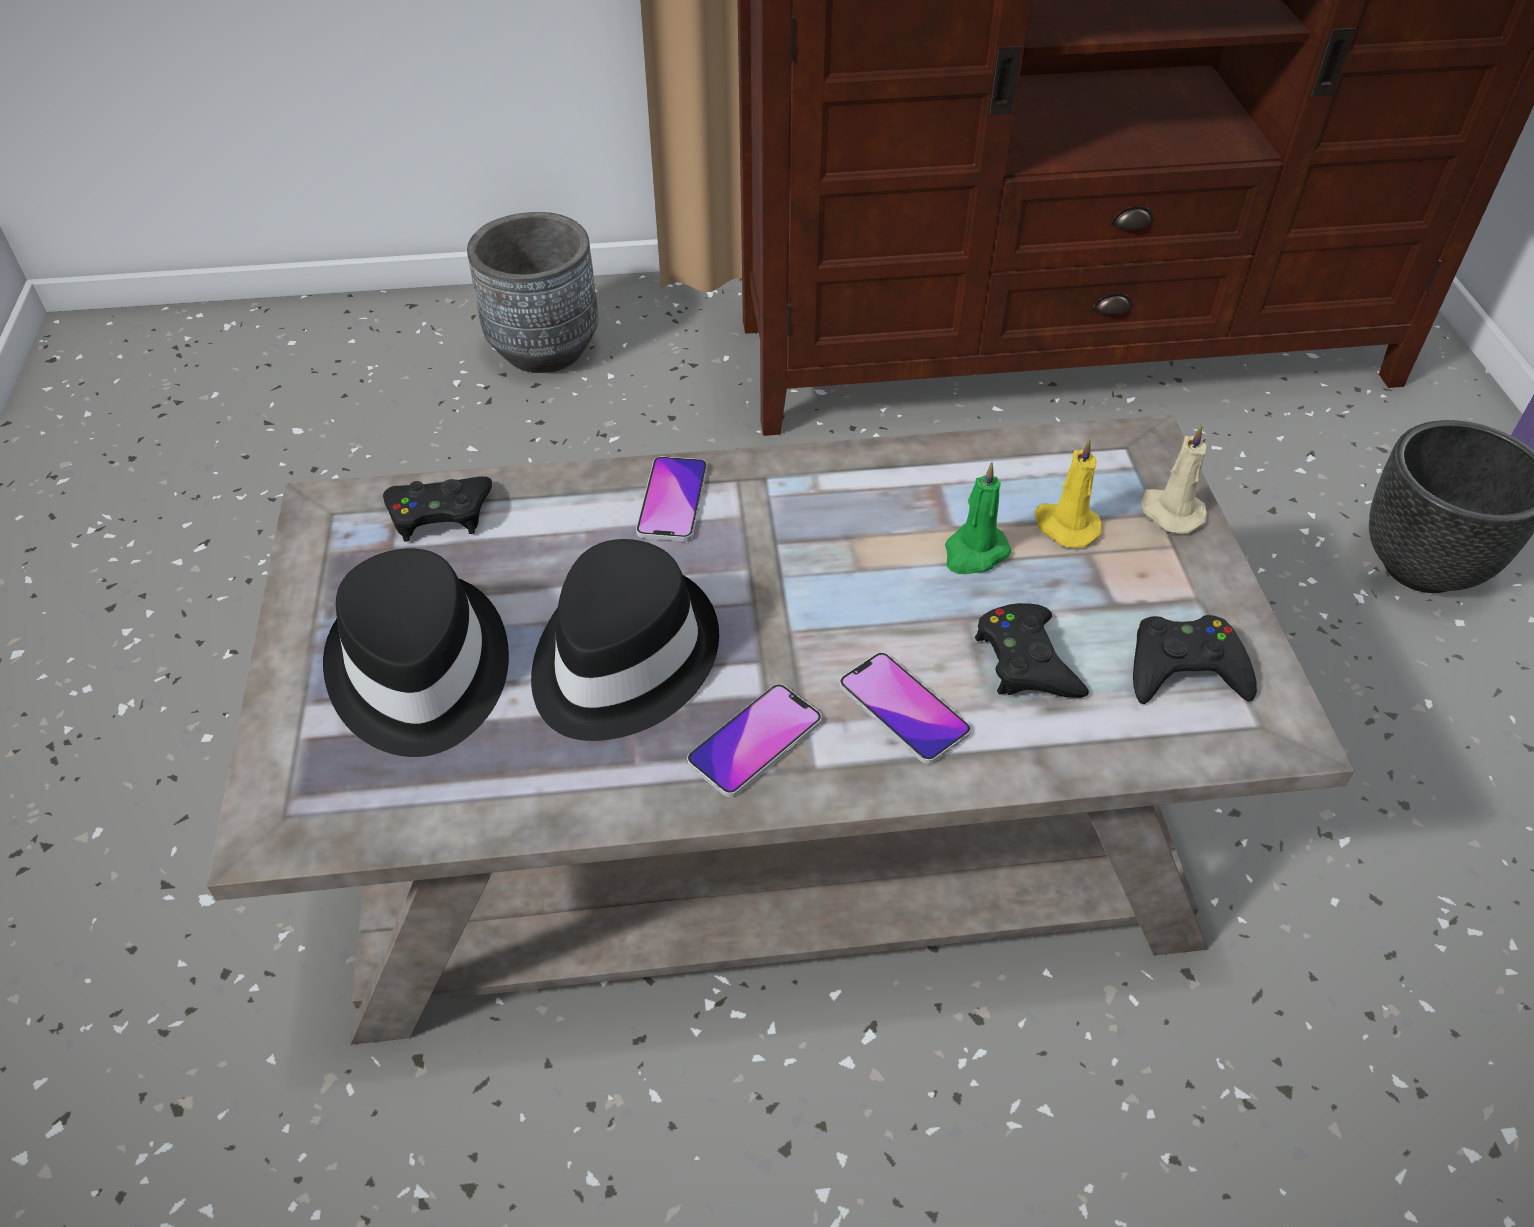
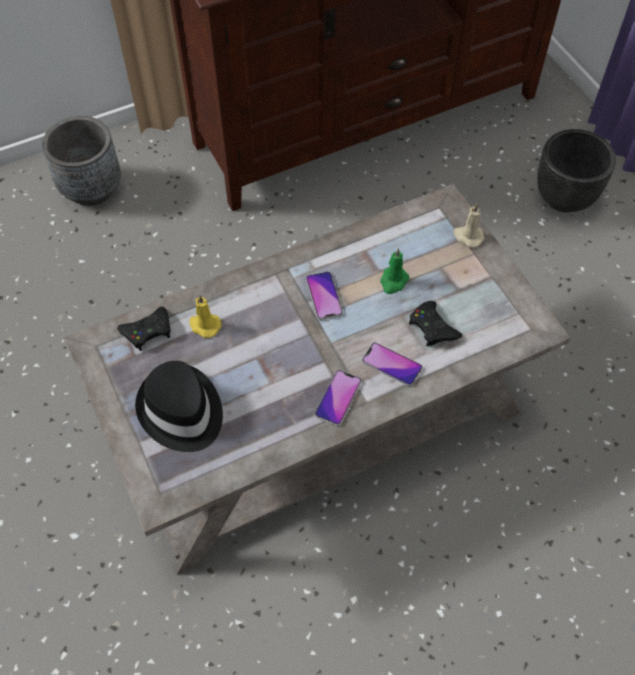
camera: 20 degrees left, 10 degrees up
black hat [531,539,719,741] -> none
phone [636,456,707,542] -> phone moved to [306,272,343,320]
yellow candle [1035,438,1102,548] -> yellow candle moved to [189,295,221,338]
black game controller [1133,615,1257,704] -> none

